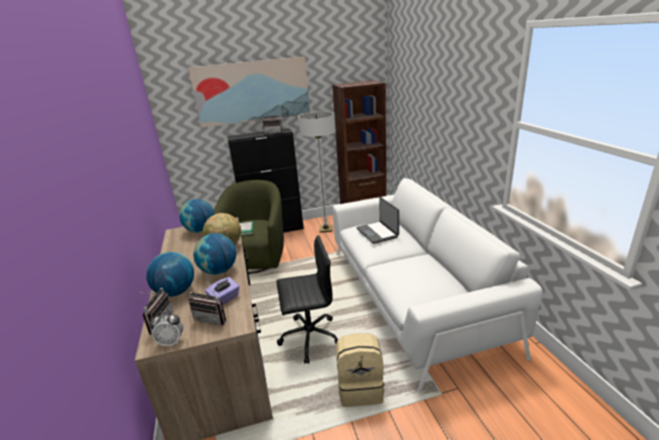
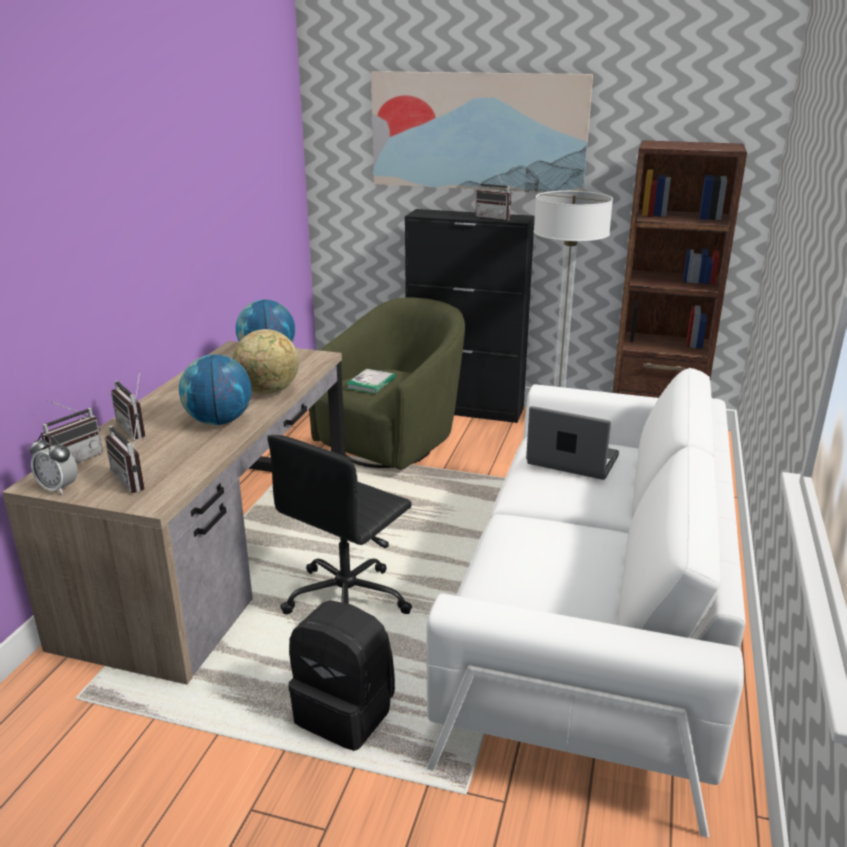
camera: 30 degrees right, 0 degrees up
globe [146,252,194,297] -> radio [111,370,145,439]
purple tissue box [205,277,240,304] -> none
black office chair [276,235,338,364] -> black office chair turned 105 degrees clockwise [267,435,412,614]
beige backpack [336,333,385,407] -> black backpack [289,600,395,751]
laptop [356,197,399,244] -> laptop turned 105 degrees clockwise [526,406,619,480]

